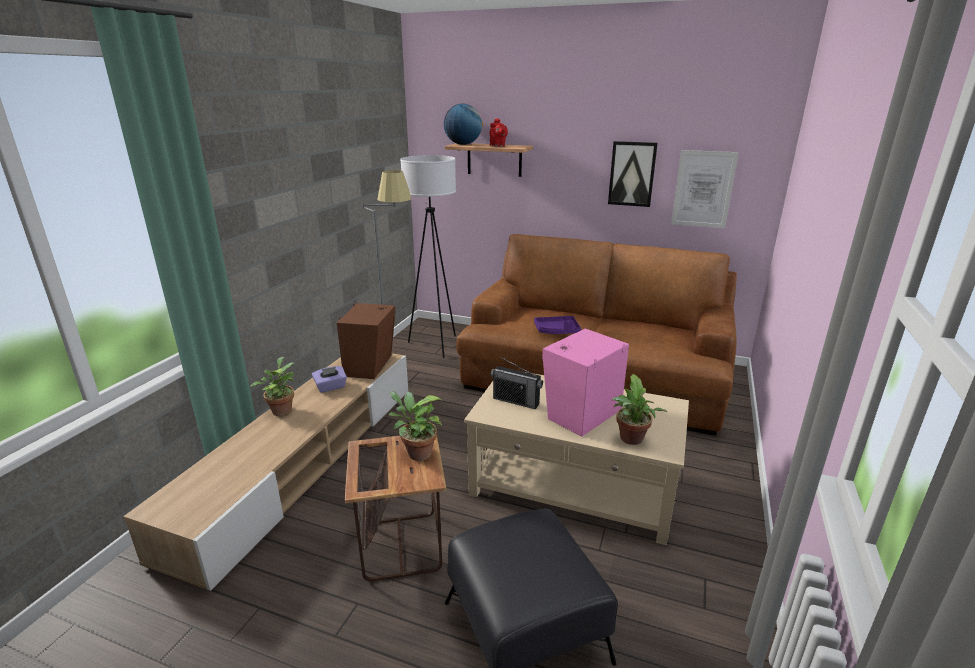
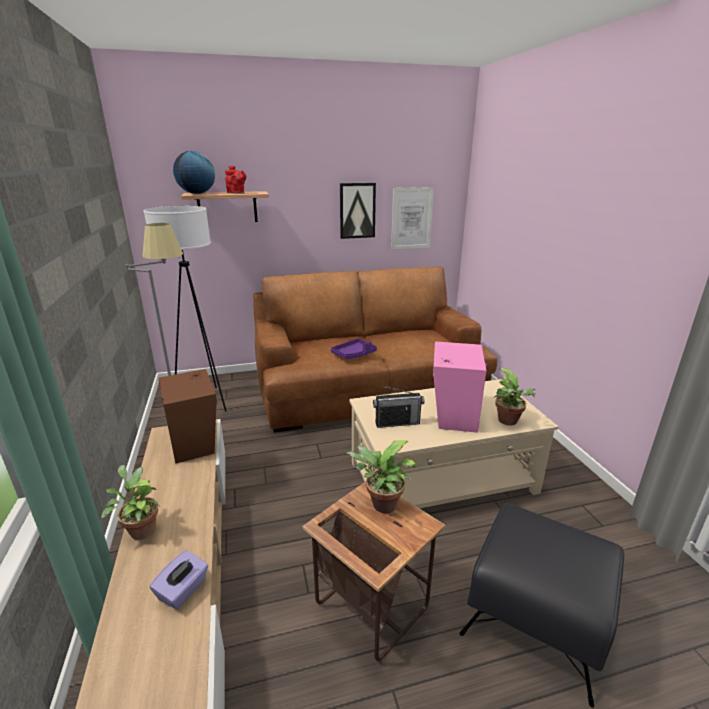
camera: 35 degrees left, 0 degrees up
purple tissue box [312,366,347,393] -> purple tissue box moved to [150,550,208,609]

